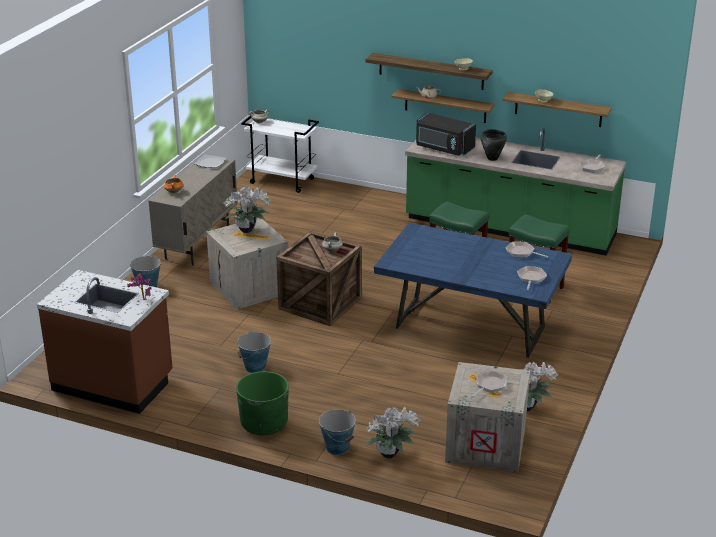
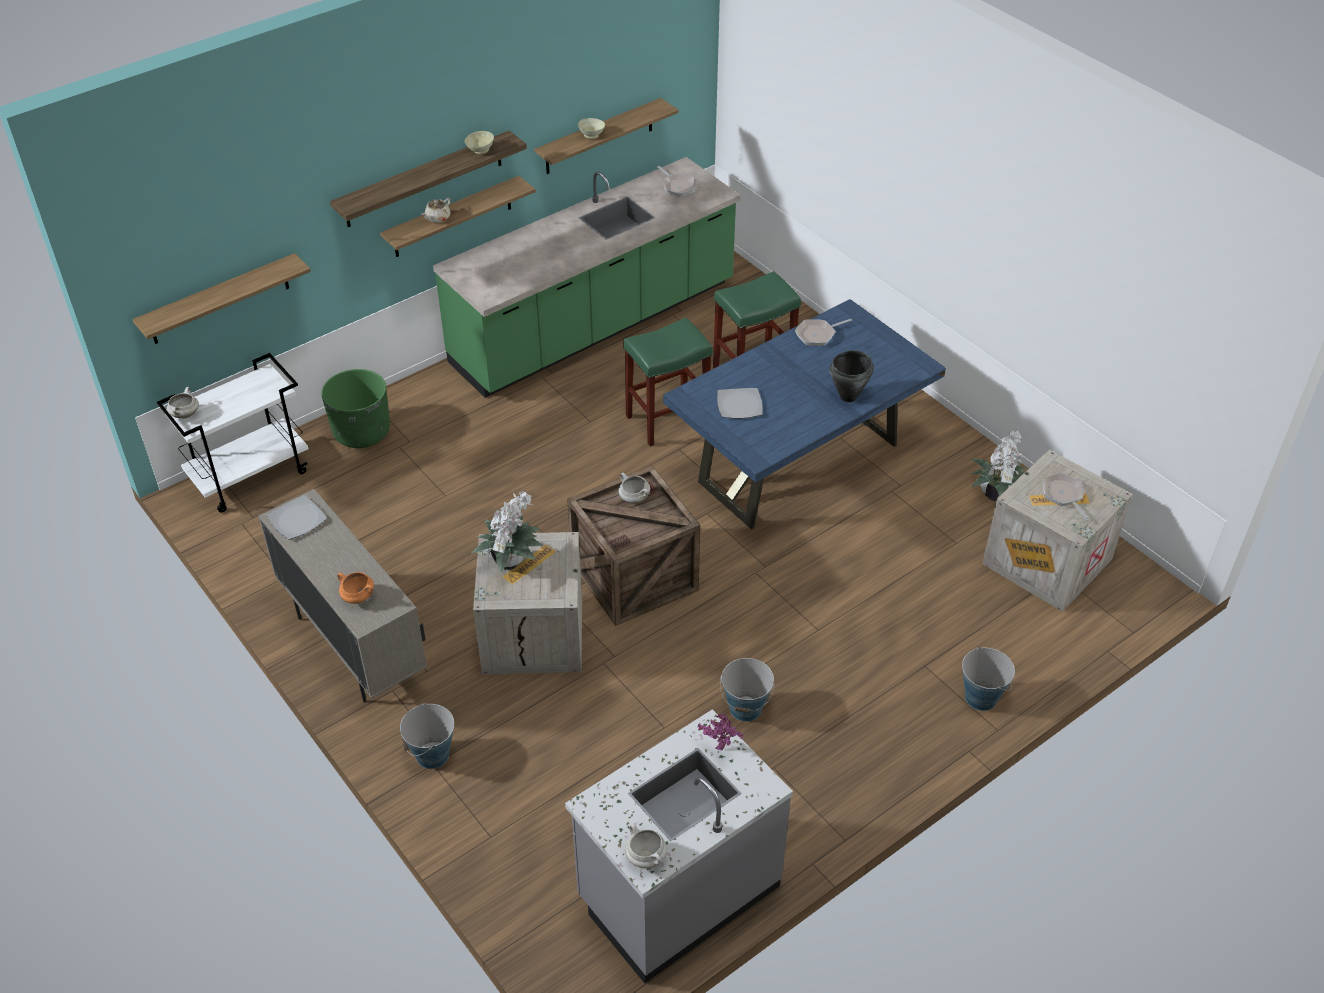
camera: 60 degrees left, 15 degrees up
brown counter [37,270,173,414] -> grey counter [565,709,793,983]
green planter [236,371,289,435] -> green planter moved to [321,369,390,448]
potted plant [365,406,421,458] -> none
black microwave [416,113,476,156] -> none
black cooking pot [480,129,507,161] -> black cooking pot moved to [830,350,874,402]
frying pan [517,266,547,290] -> none
none -> shelf [132,253,311,344]
none -> white cooking pot [625,824,667,868]
none -> plate [717,388,763,419]

